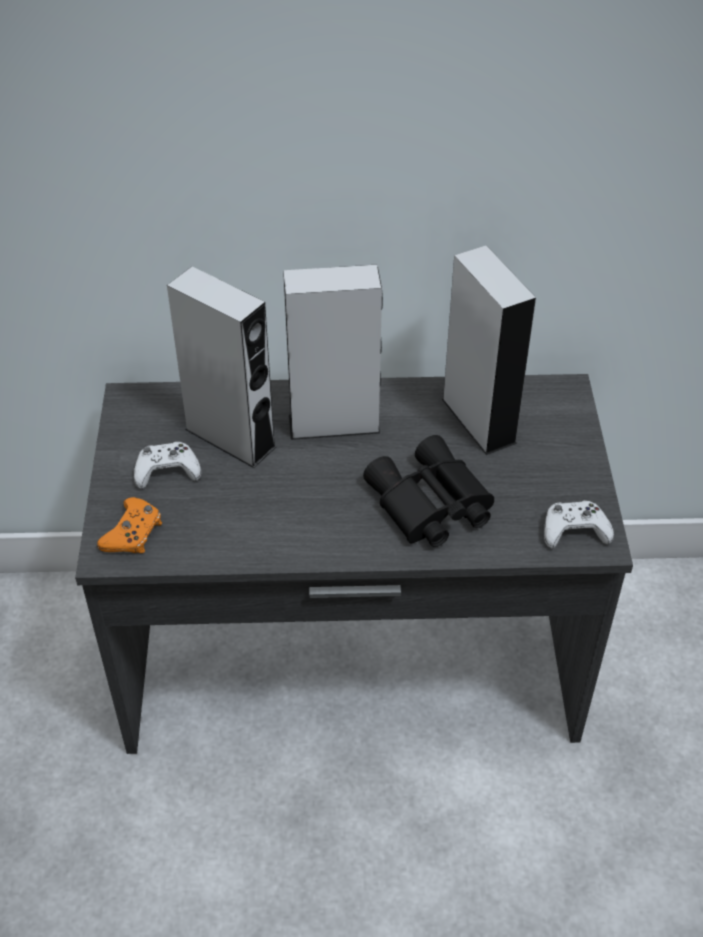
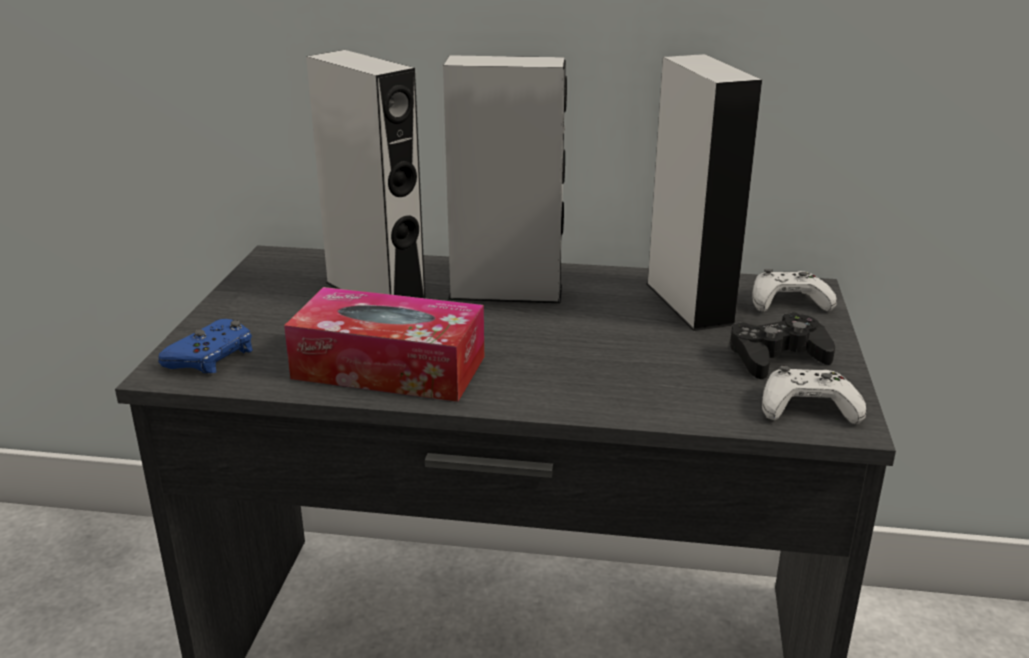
camera: 10 degrees right, 20 degrees down
orange game controller [97,497,162,553] -> blue game controller [158,319,253,373]
white game controller [134,442,201,489] -> white game controller moved to [752,269,837,312]
black binoculars [363,435,494,547] -> none
none -> tissue box [284,287,484,402]
none -> black game controller [729,312,835,379]

